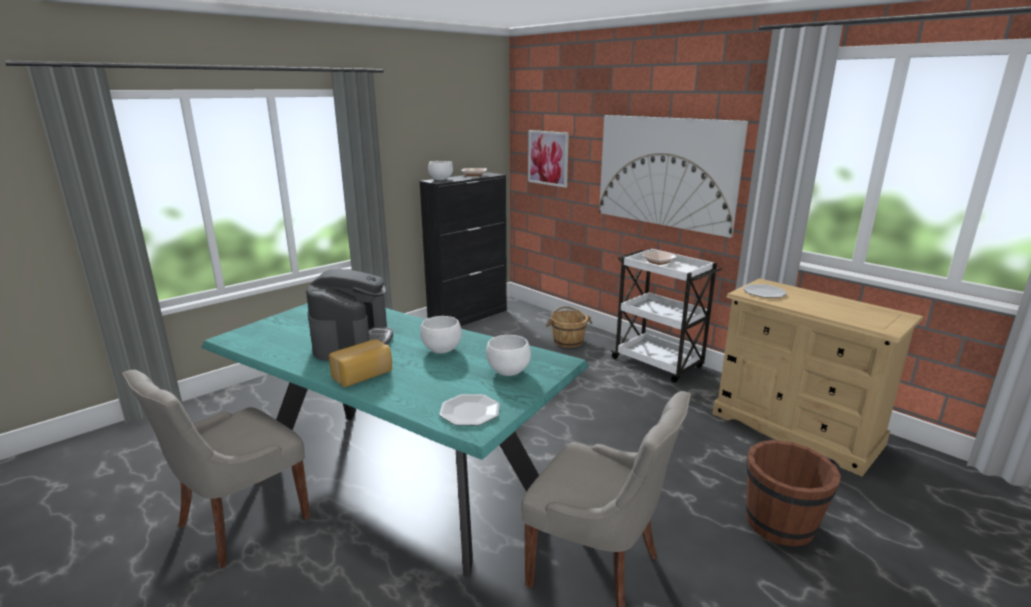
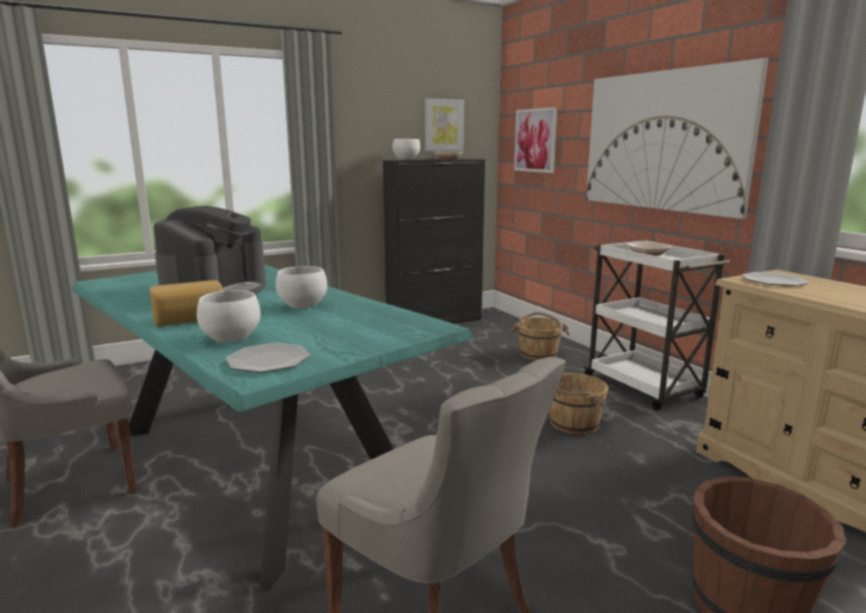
camera: 15 degrees right, 5 degrees down
white bowl [486,335,531,376] -> white bowl moved to [197,290,261,343]
none -> picture [425,98,464,151]
none -> brown bucket [549,373,608,435]

